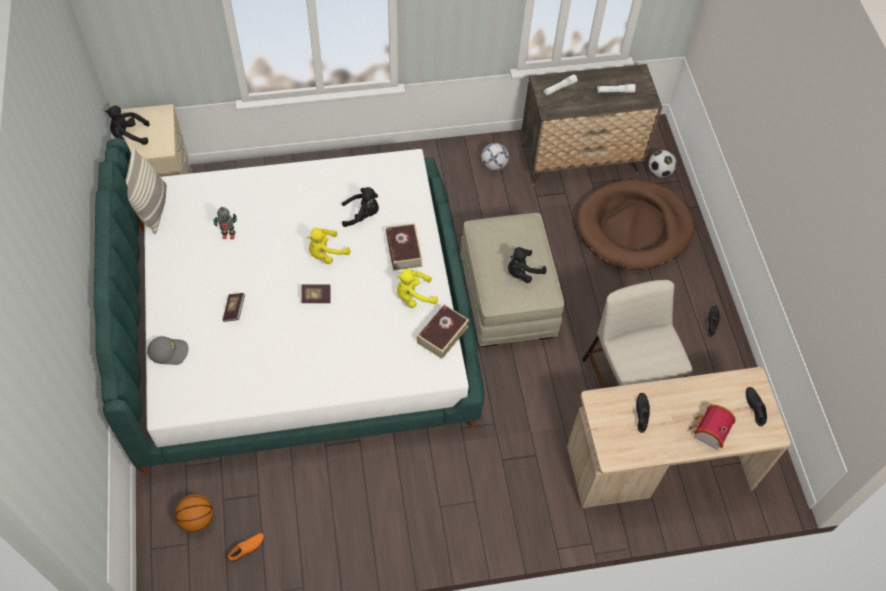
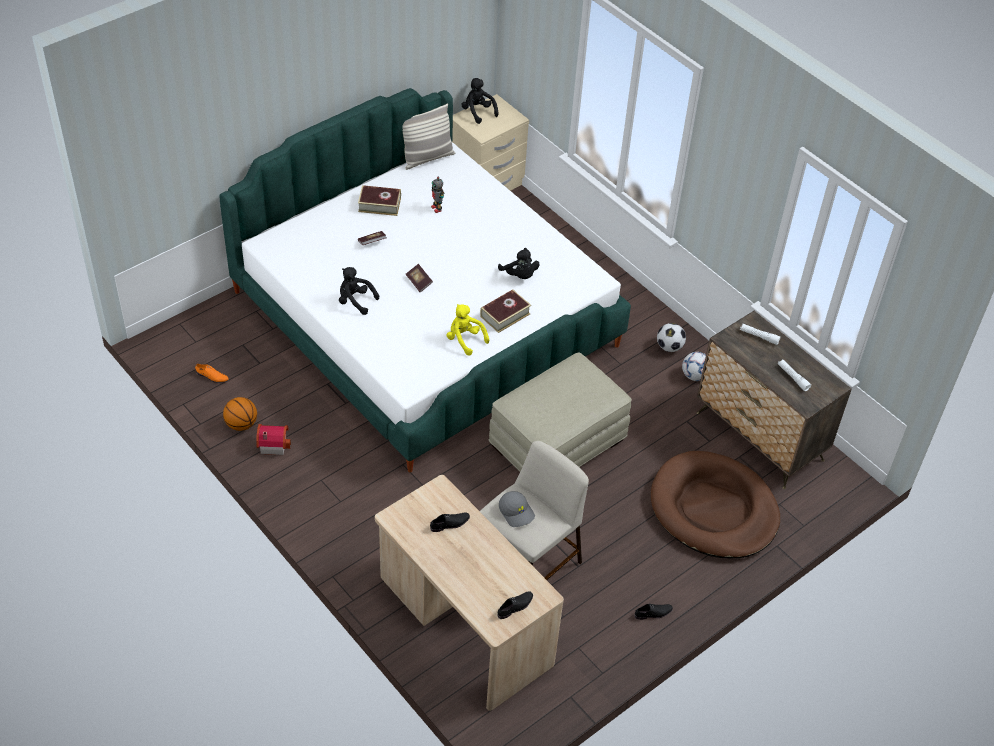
camera: 60 degrees right, 10 degrees down
grey cap [147,336,189,365] -> grey cap moved to [499,491,535,527]
basketball [175,494,213,532] -> basketball moved to [223,397,257,431]
yellow plush toy [307,227,350,264] -> none
book [417,304,469,359] -> book moved to [358,185,401,216]
black plush toy [508,247,546,283] -> black plush toy moved to [339,267,379,315]
football [649,150,677,177] -> football moved to [657,323,686,352]
toy house [689,405,736,450] -> toy house moved to [256,424,291,455]

